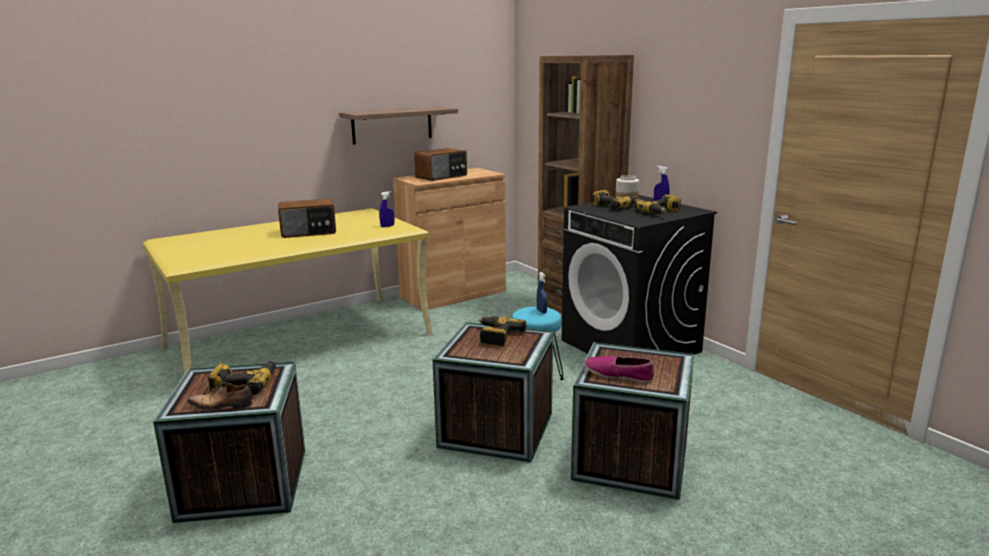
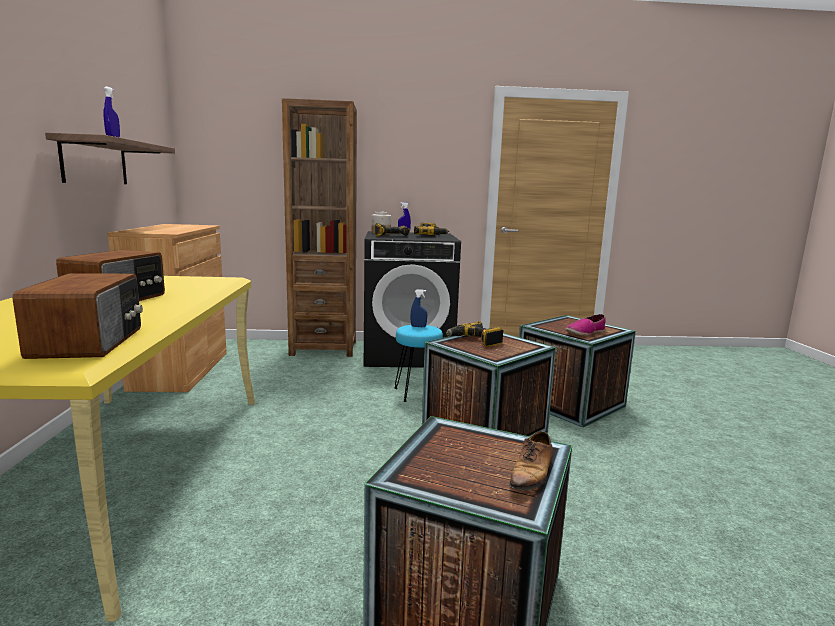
camera: 60 degrees left, 5 degrees down
power drill [208,361,276,395] -> none
blue spray bottle [379,191,394,227] -> blue spray bottle moved to [104,86,120,137]
radio [414,148,467,181] -> radio moved to [13,273,143,359]

